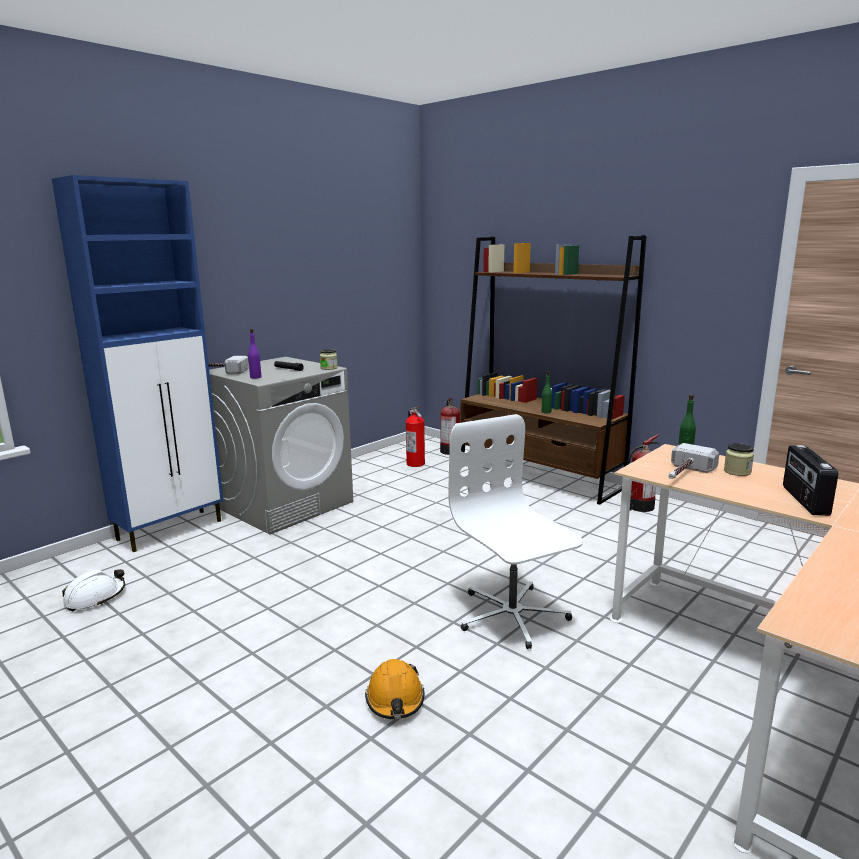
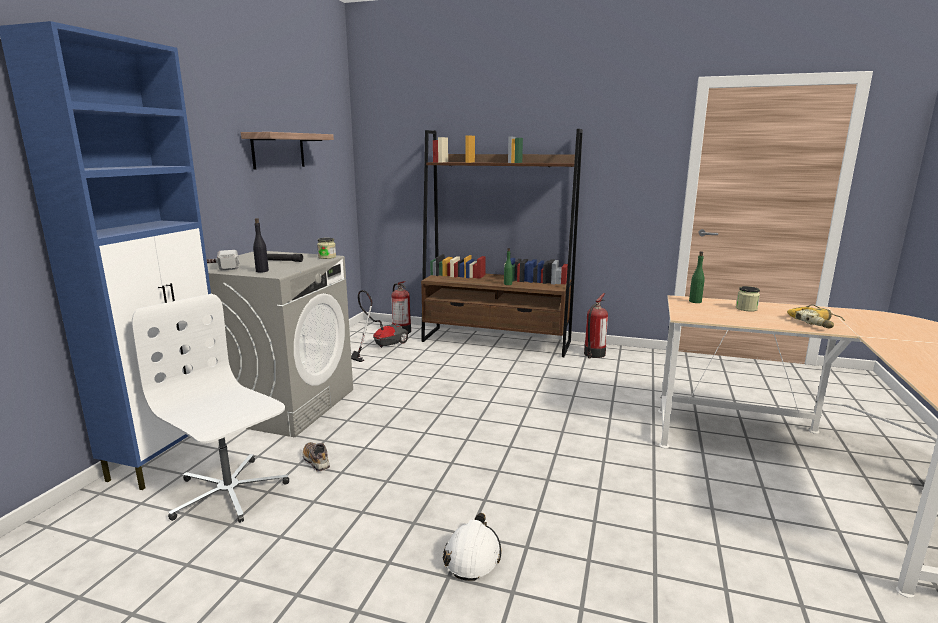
camera: 25 degrees left, 0 degrees up
white hard hat [62,569,125,611] -> white hard hat moved to [442,513,501,581]
purple bottle [248,329,262,379] -> black bottle [253,218,269,272]
orange hard hat [365,659,424,719] -> none
fire extinguisher [406,407,425,467] -> vacuum cleaner [351,290,409,362]
white office chair [448,414,583,649] -> white office chair moved to [132,294,289,523]
hammer [668,443,719,479] -> none
radio [783,445,838,516] -> power drill [787,304,845,329]
none -> shelf [241,132,334,170]
none -> shoe [303,442,330,472]

